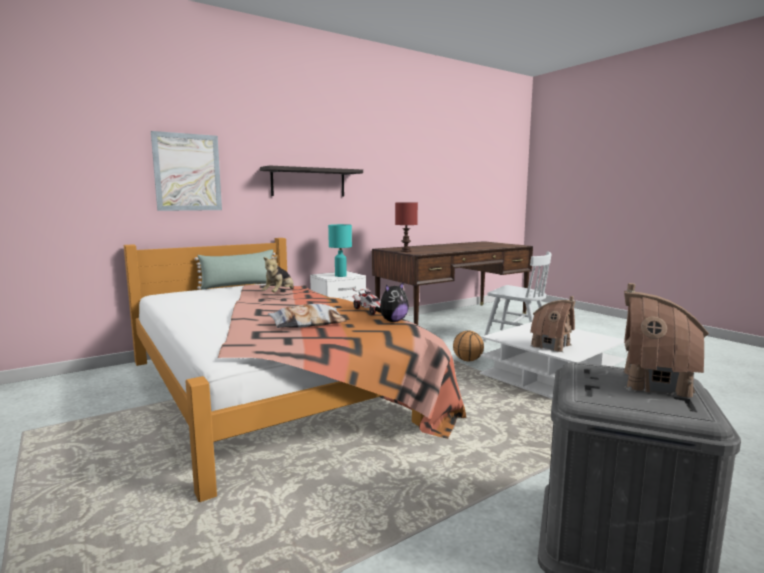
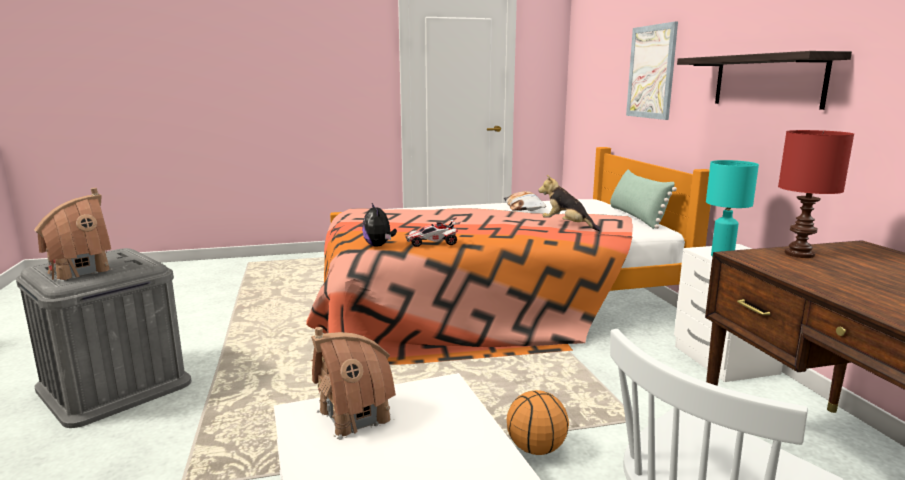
camera: 110 degrees right, 5 degrees up
pillow [268,304,347,328] -> pillow moved to [504,191,546,211]

